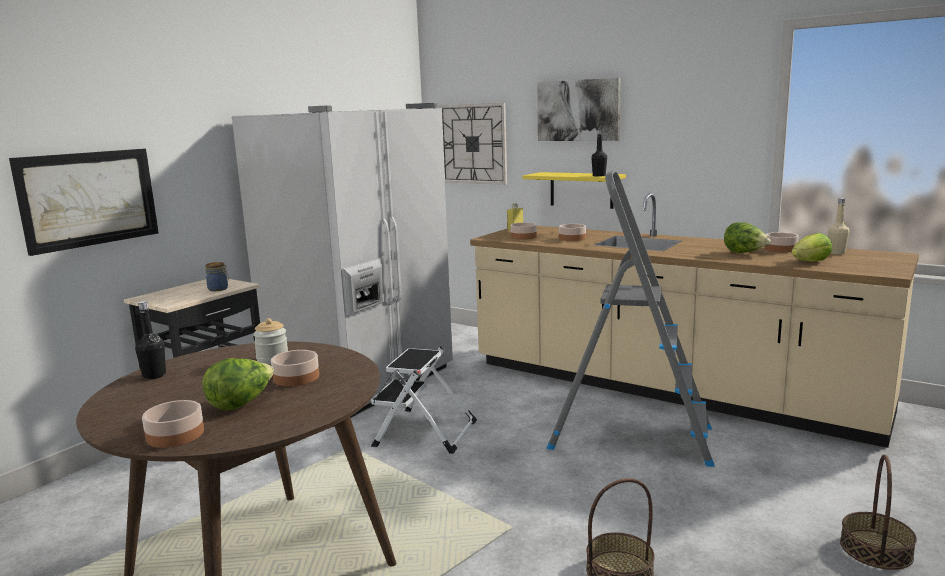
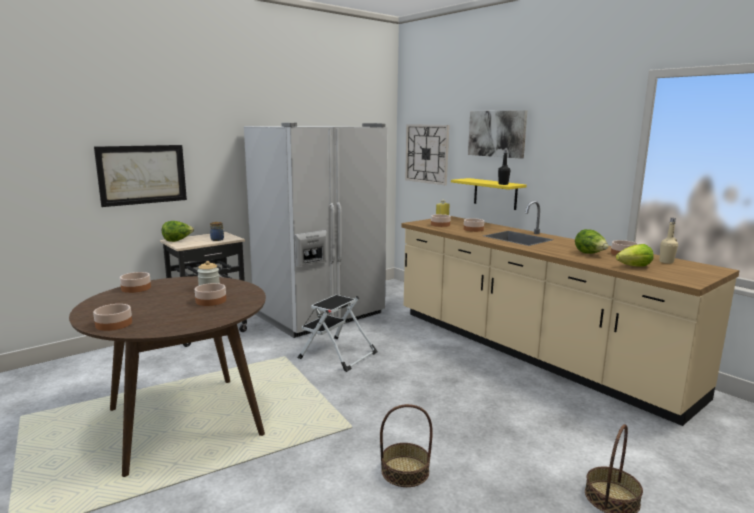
camera: 15 degrees right, 0 degrees up
black bottle [135,301,166,379] -> bowl [120,272,151,293]
lettuce [202,358,274,410] -> lettuce moved to [162,221,194,242]
grey step ladder [546,170,714,467] -> none

